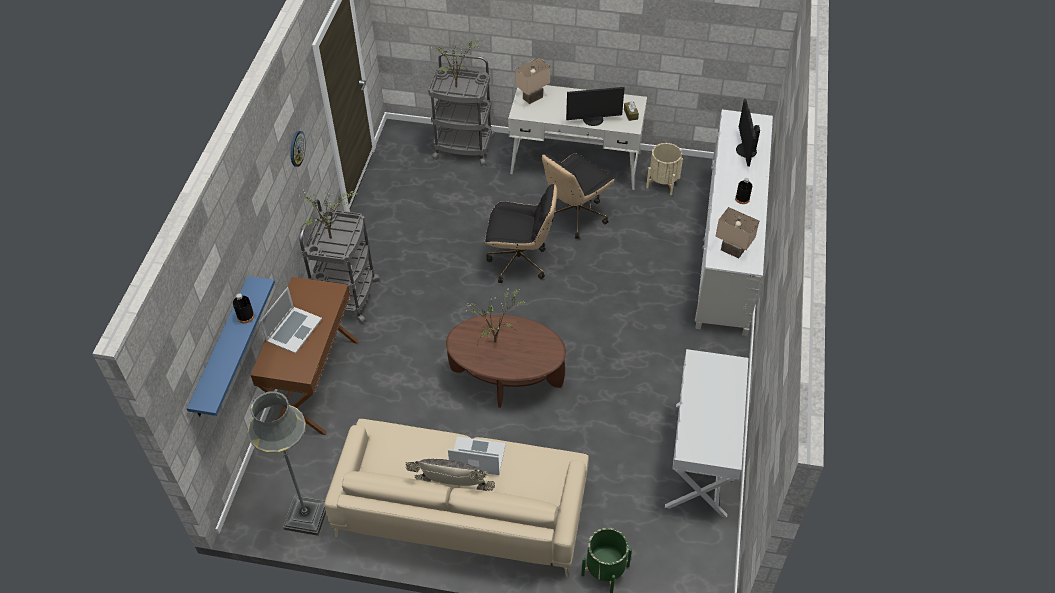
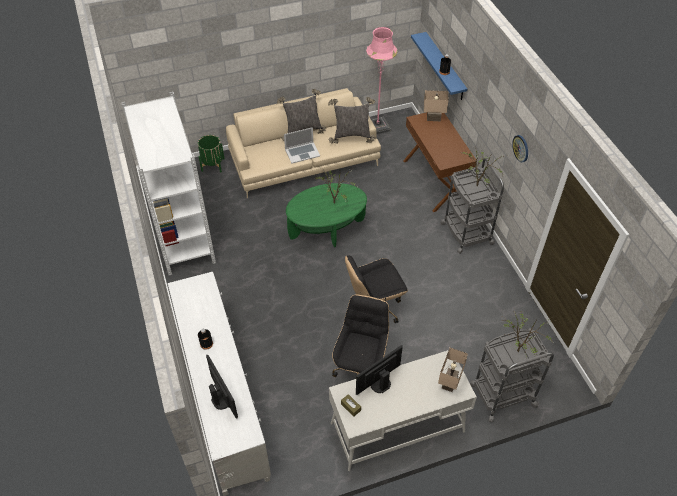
camera: 150 degrees right, 0 degrees up
grey floor lamp [247,391,326,536] -> pink floor lamp [366,27,398,135]
laptop [260,287,322,354] -> none
brown coffee table [446,315,566,408] -> green coffee table [286,183,367,247]
beige planter [646,143,683,195] -> none
white console table [665,349,749,518] -> white bookcase [121,92,216,275]
beige table lamp [715,207,759,258] -> beige table lamp moved to [424,90,449,121]
none -> pillow [328,97,376,144]

